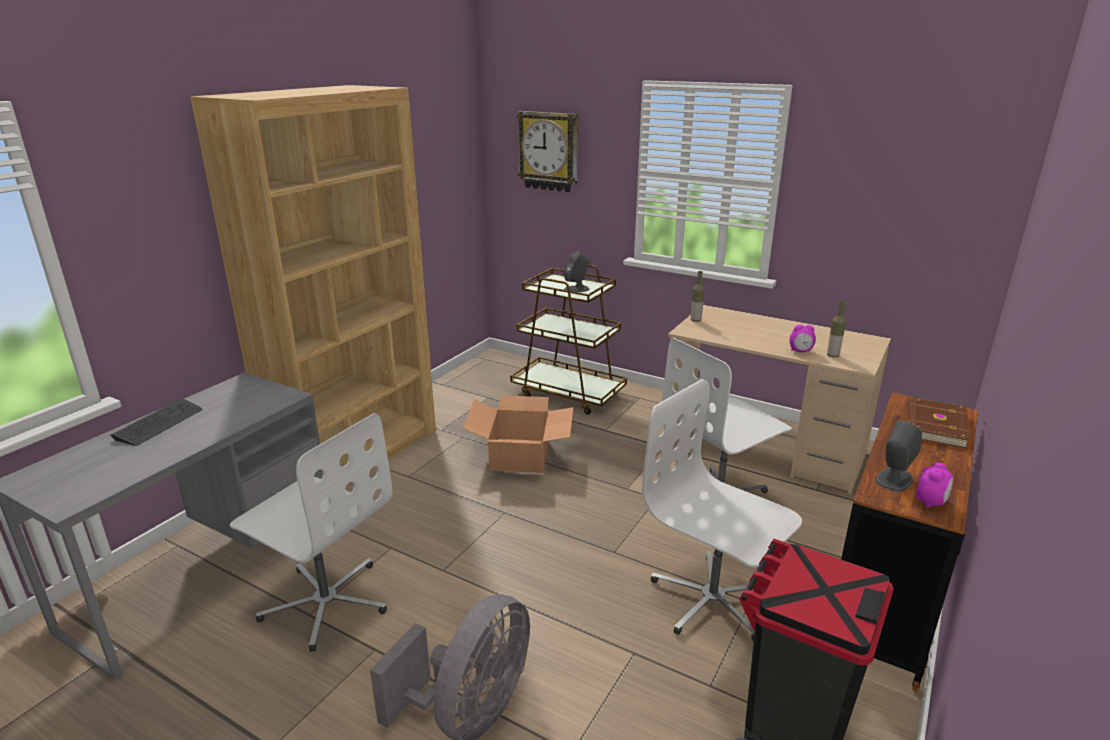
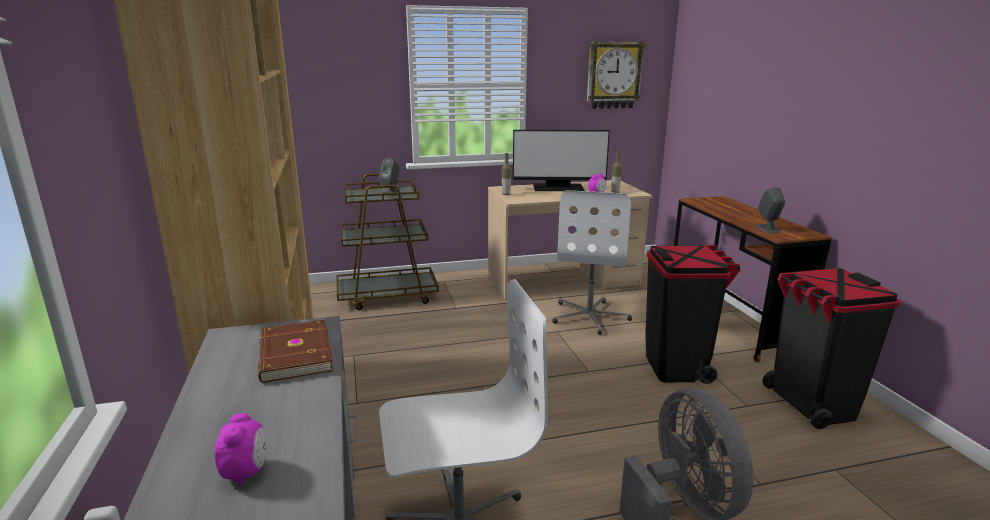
camera: 45 degrees left, 5 degrees down
keyboard [111,398,203,446] -> none
cardboard box [463,395,573,473] -> none
wall clock [516,111,578,192] -> wall clock moved to [587,42,645,109]
white office chair [642,379,802,642] -> black trash can [645,245,740,384]
brown book [908,397,970,449] -> brown book moved to [258,320,333,383]
alarm clock [916,462,953,508] -> alarm clock moved to [215,413,266,486]
none -> monitor [513,130,610,191]

